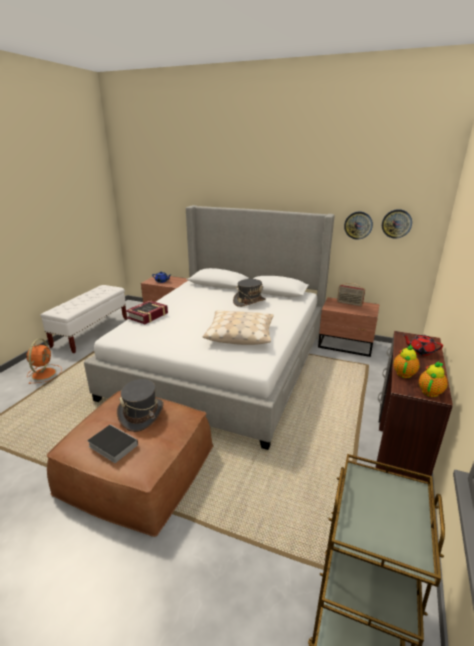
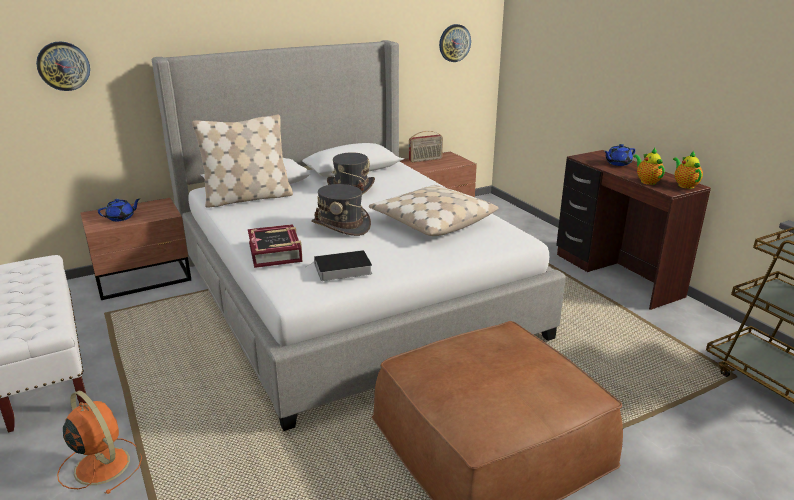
camera: 50 degrees left, 0 degrees up
book [87,425,138,463] -> book moved to [311,250,372,281]
grey hat [117,379,164,432] -> grey hat moved to [311,184,371,236]
wall clock [344,212,373,240] -> wall clock moved to [36,42,90,91]
red teapot [403,335,443,356] -> blue teapot [604,144,635,166]
none -> beige pillow [192,114,293,208]

